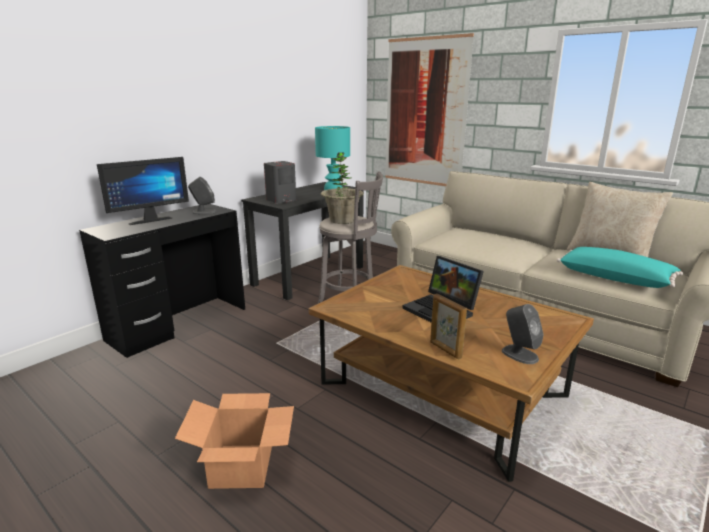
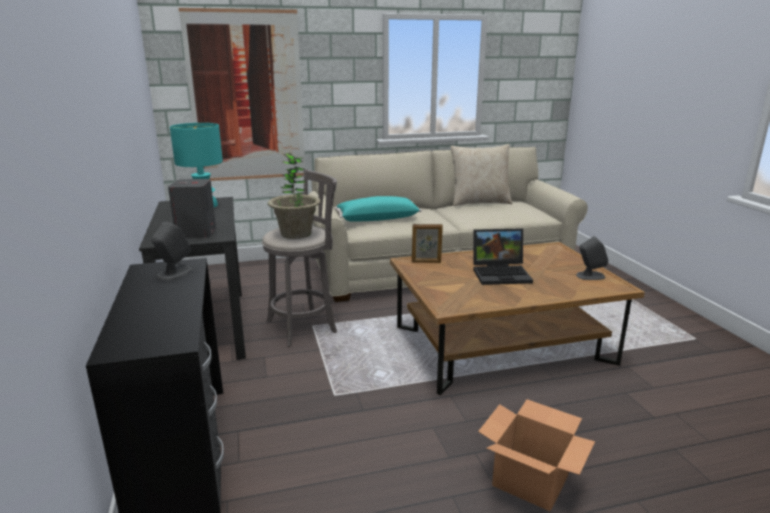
camera: 55 degrees left, 0 degrees up
monitor [97,157,189,225] -> none
picture frame [430,294,467,360] -> picture frame moved to [412,224,443,263]
turquoise pillow [557,247,683,288] -> turquoise pillow moved to [334,196,422,222]

